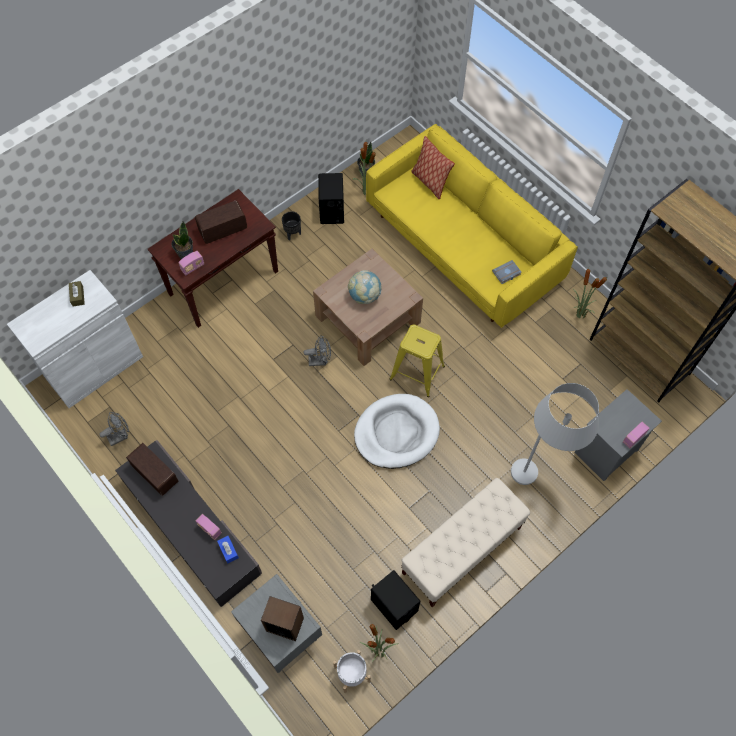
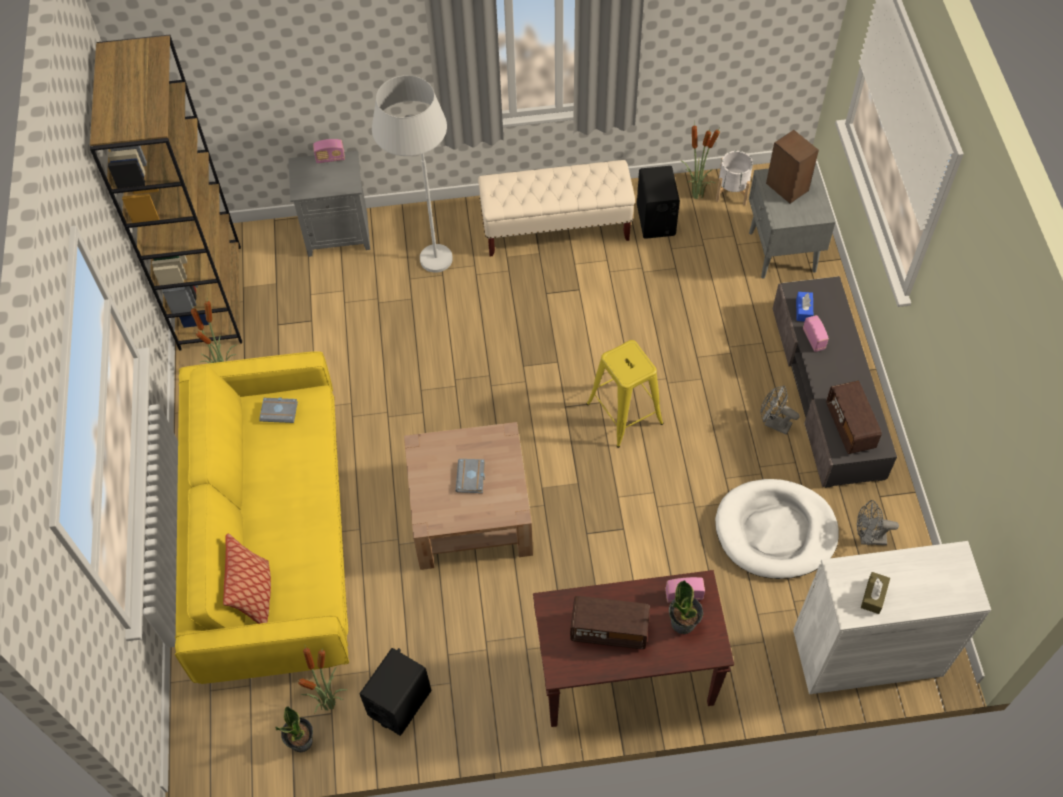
camera: 145 degrees left, 5 degrees down
black planter [282,211,301,240] -> none
grey fan [303,335,331,366] -> grey fan moved to [760,385,800,435]
globe [348,270,382,304] -> grey book [456,459,485,493]
white dog bed [354,394,440,469] -> white dog bed moved to [715,479,839,579]
yellow stool [390,324,445,397] -> yellow stool moved to [586,340,663,448]

